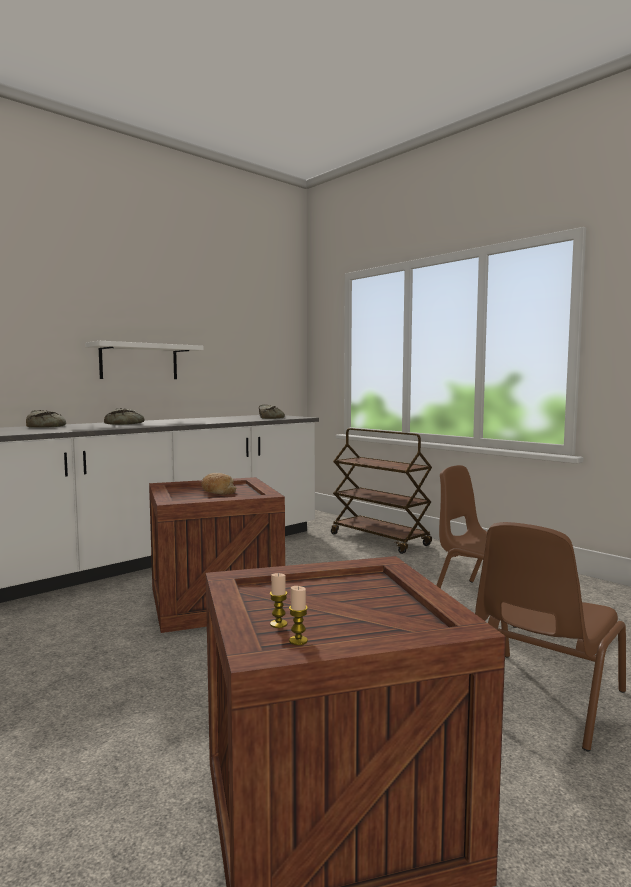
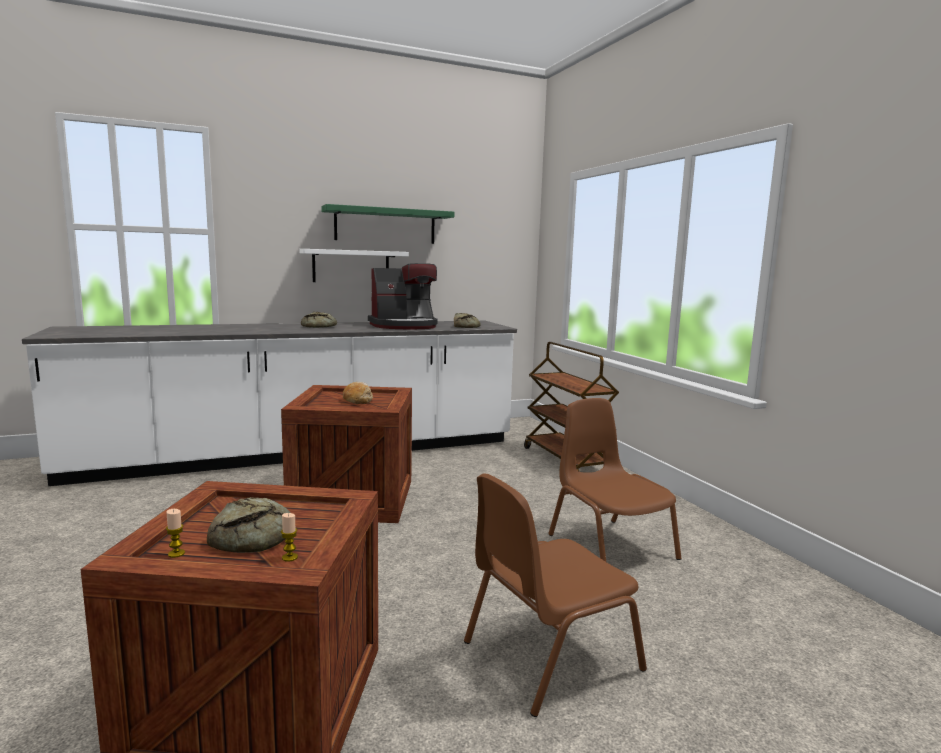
camera: 20 degrees right, 5 degrees up
bread [26,410,66,428] -> bread moved to [207,497,291,553]
candle [270,573,288,628] -> candle moved to [281,513,298,562]
none -> green shelf [321,204,454,244]
none -> coffee machine [368,263,438,329]

